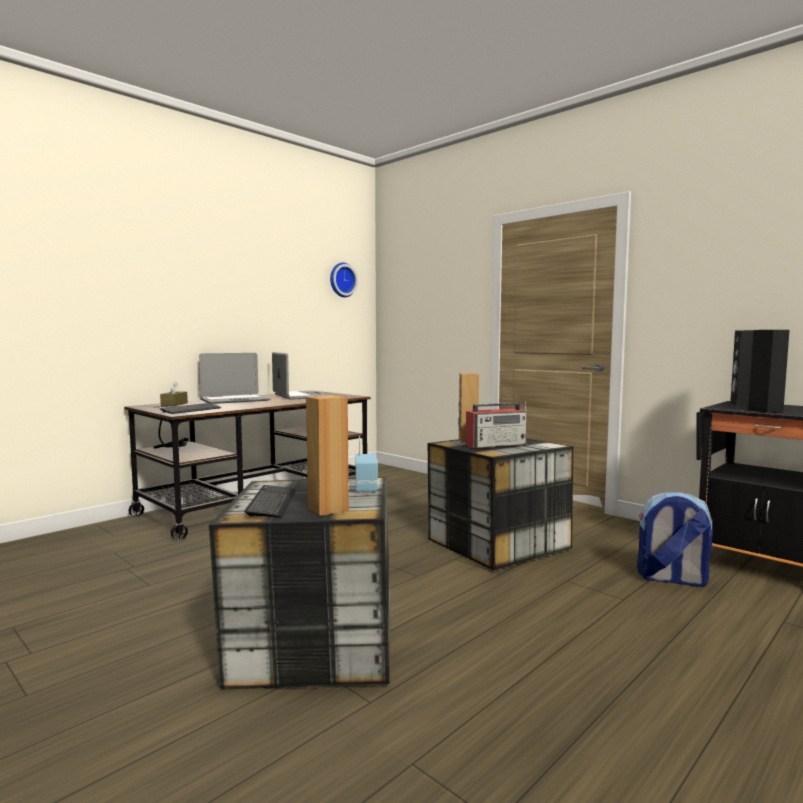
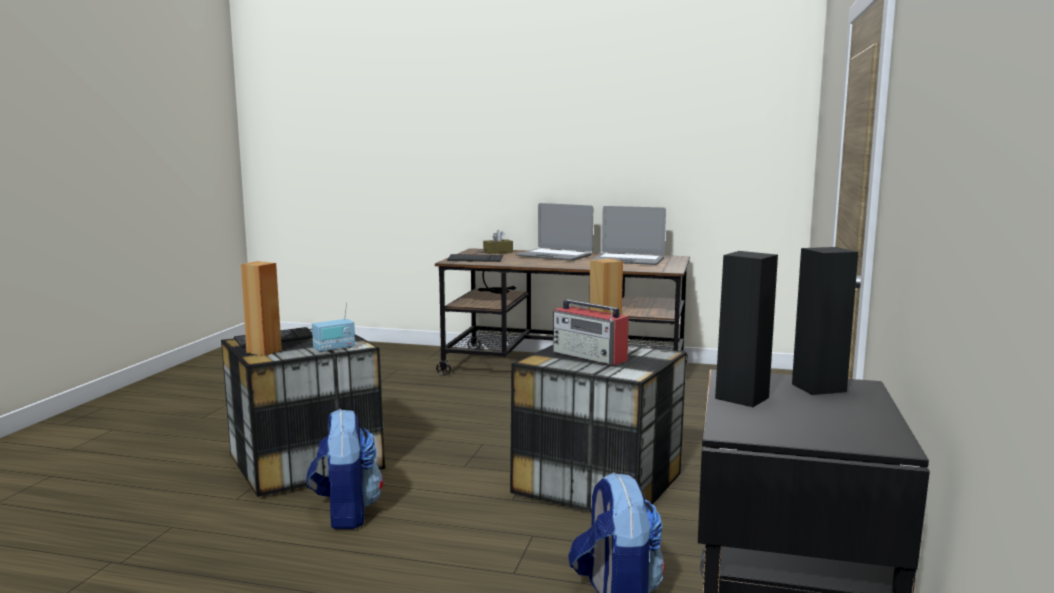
camera: 60 degrees right, 5 degrees up
laptop [272,352,328,400] -> laptop turned 75 degrees clockwise [591,206,666,265]
wall clock [330,263,358,297] -> none
none -> backpack [307,408,383,529]

